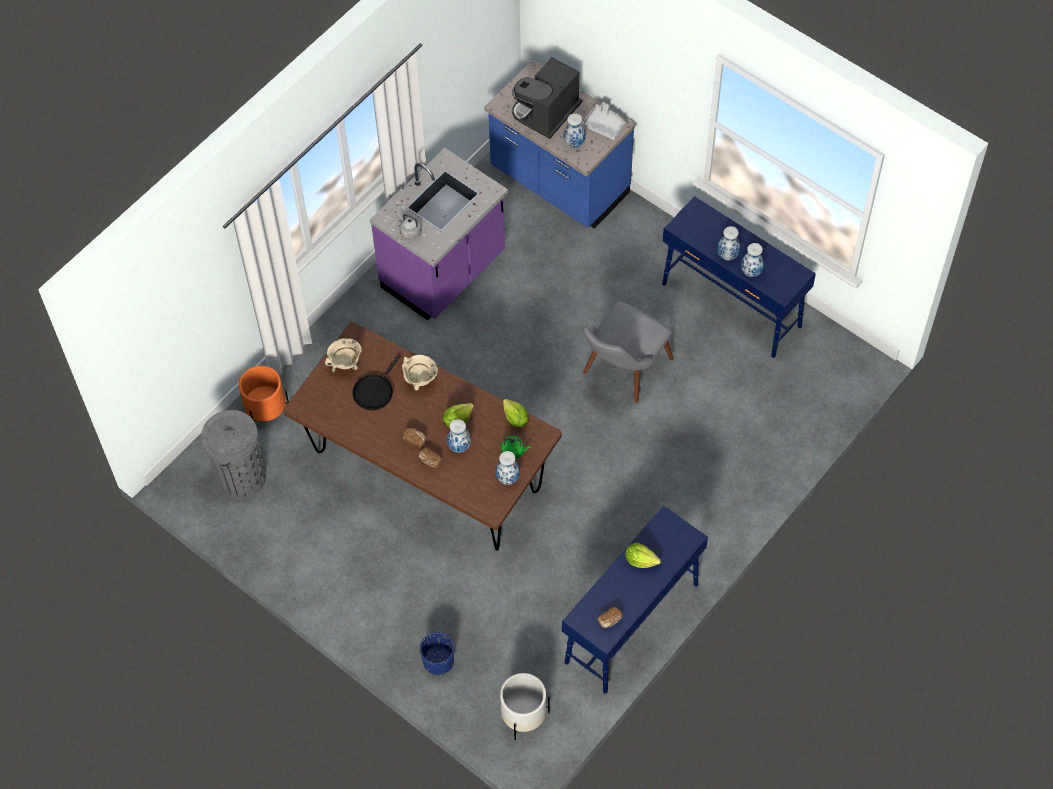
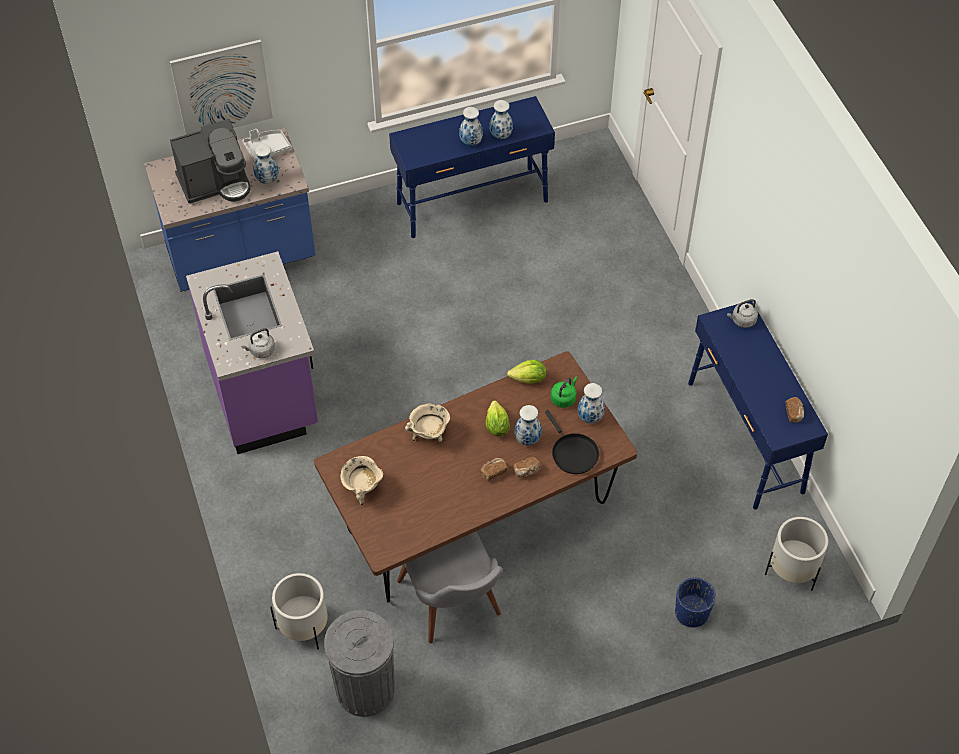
camera: 60 degrees left, 5 degrees down
orange planter [239,366,289,422] -> white planter [270,573,328,649]
black frying pan [352,355,401,410] -> black frying pan moved to [545,410,599,474]
coffee machine [512,57,582,139] -> coffee machine turned 90 degrees counterclockwise [170,119,251,204]
grey chair [582,301,674,403] -> grey chair moved to [397,532,503,643]
lettuce [625,543,661,568] -> none
none -> picture [170,40,273,135]
none -> grey kettle [727,299,758,328]

